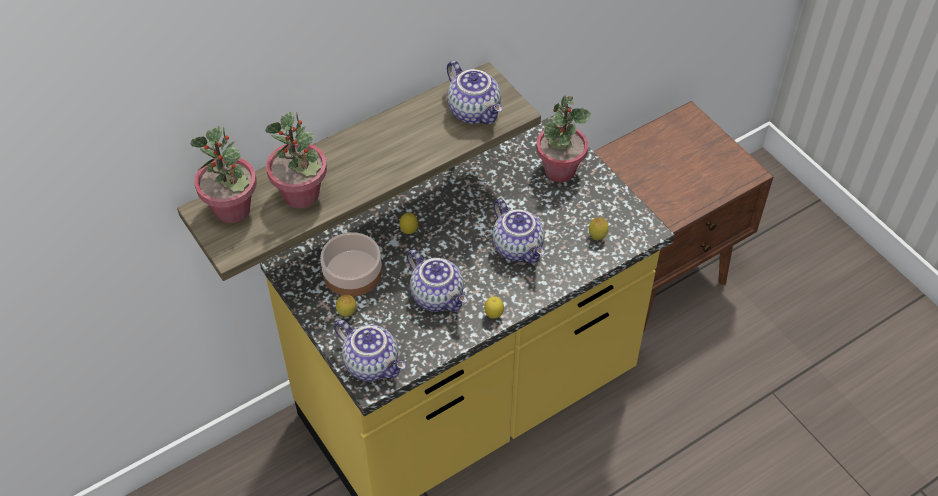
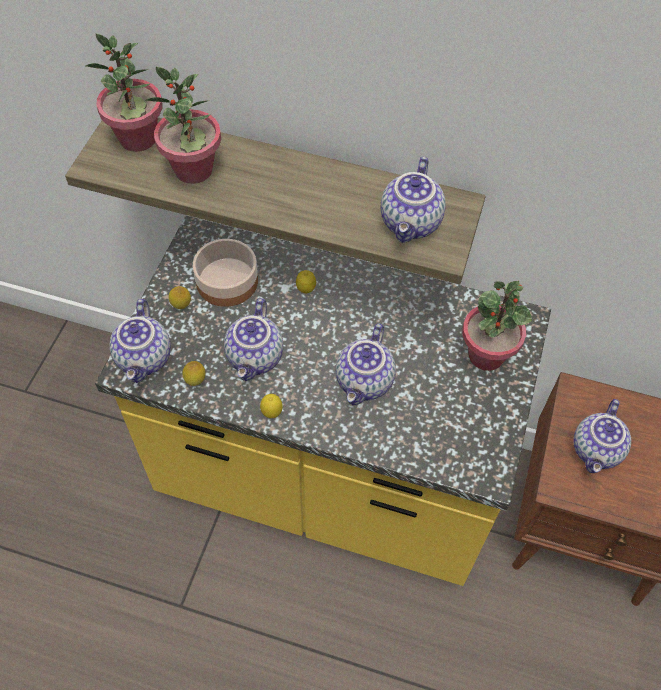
camera: 50 degrees right, 5 degrees up
lemon [589,217,609,240] -> lemon moved to [183,361,205,386]
none -> teapot [573,399,631,473]

